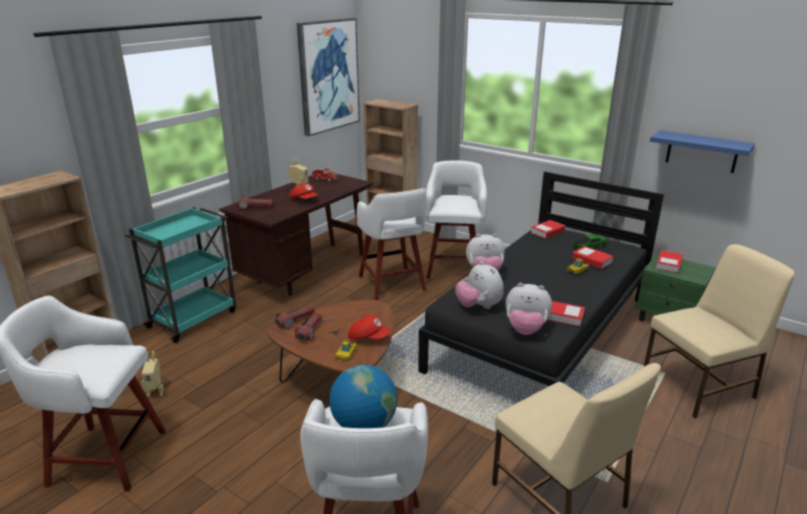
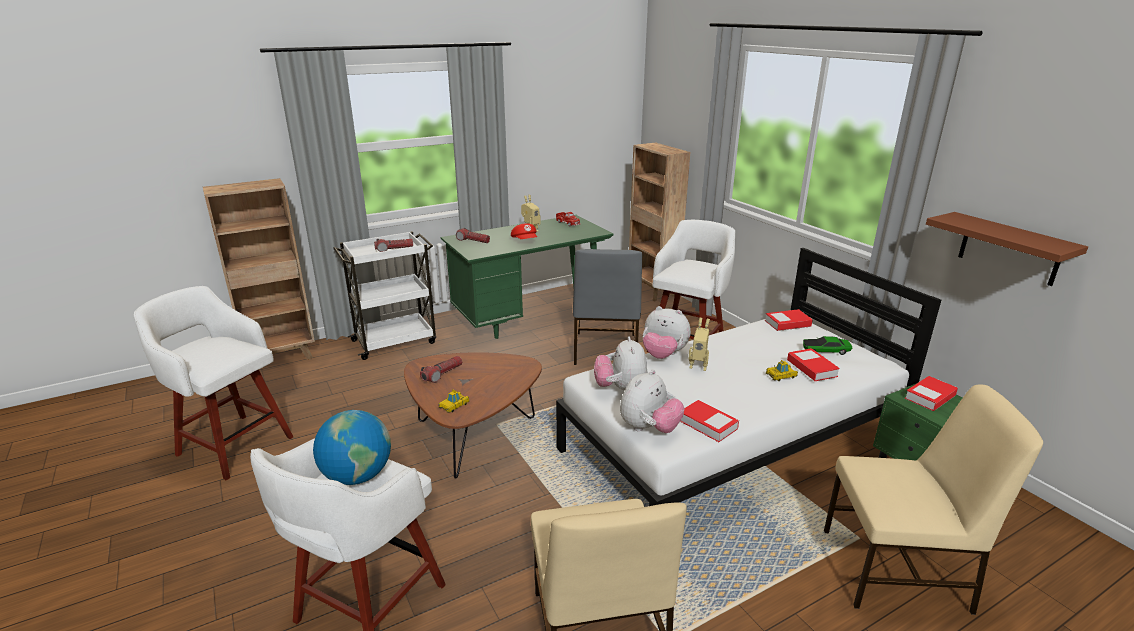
camera: 25 degrees right, 0 degrees up
turquoise cart [125,207,236,343] -> white cart [333,231,436,360]
toy robot [141,351,164,397] -> toy robot moved to [688,318,710,371]
brown desk [219,173,373,296] -> green desk [440,215,614,339]
flashlight [275,304,315,329] -> flashlight moved to [374,239,413,252]
picture [297,18,360,136] -> none
red cap [348,315,391,339] -> none
white stool [357,188,427,300] -> grey chair [573,249,642,365]
black bed [418,171,664,387] -> white bed [556,248,941,506]
plush toy [506,283,552,335] -> plush toy turned 90 degrees counterclockwise [620,369,684,433]
blue shelf [650,130,755,173] -> brown shelf [926,212,1088,286]

